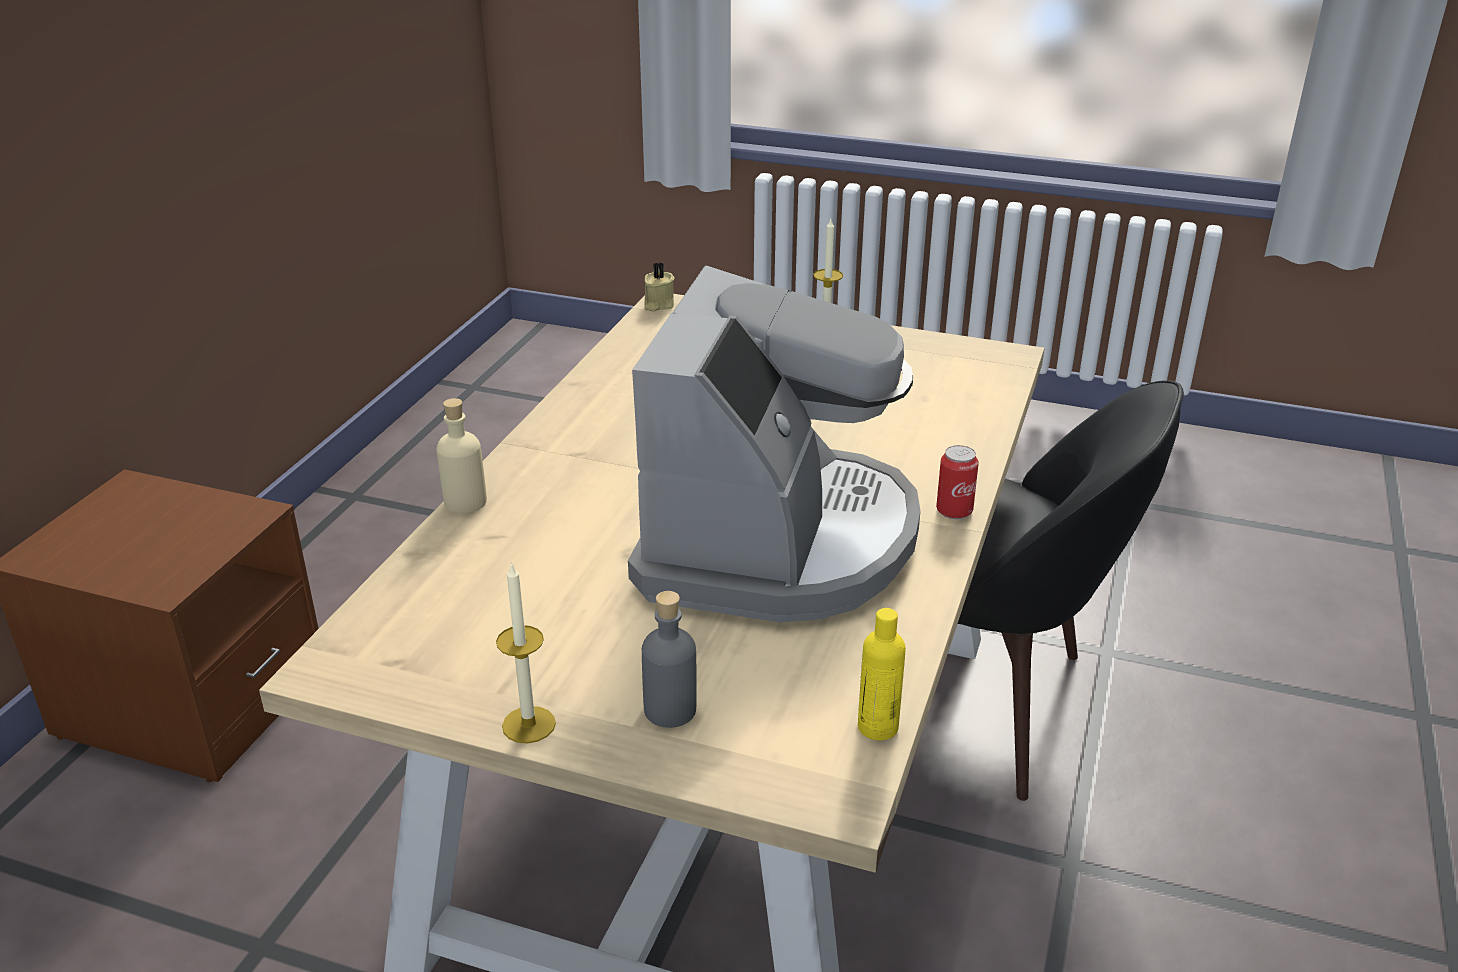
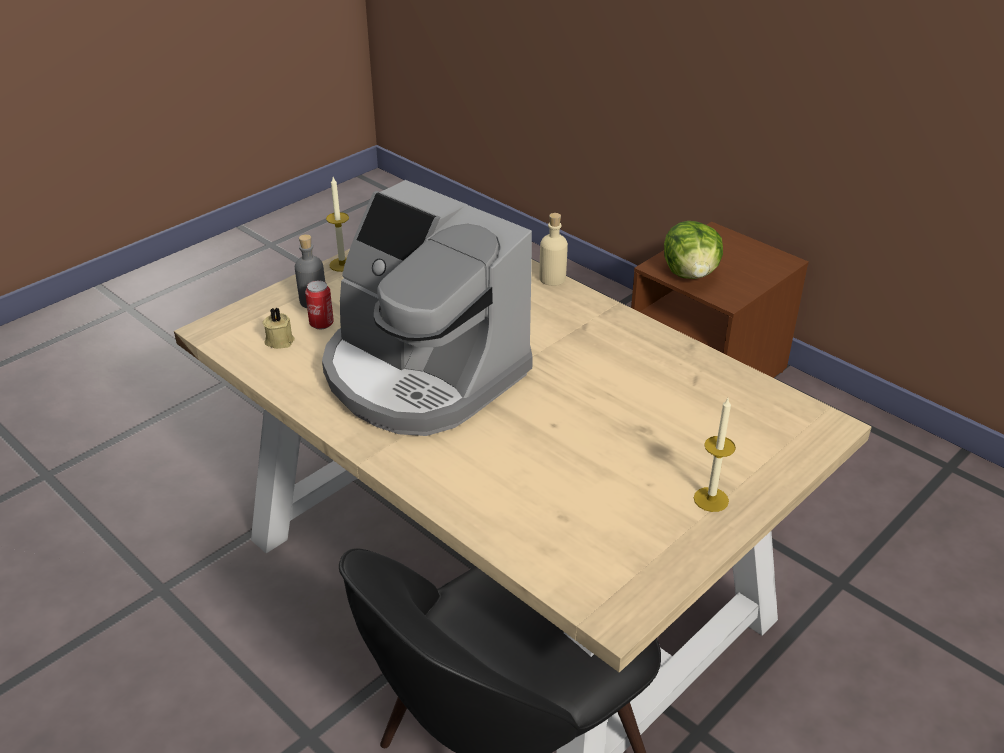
camera: 115 degrees right, 5 degrees up
beige candle [645,263,675,312] -> beige candle moved to [262,307,295,349]
yellow bottle [858,608,906,740] -> none
can [936,445,979,519] -> can moved to [305,281,334,329]
none -> lettuce [664,221,723,279]

